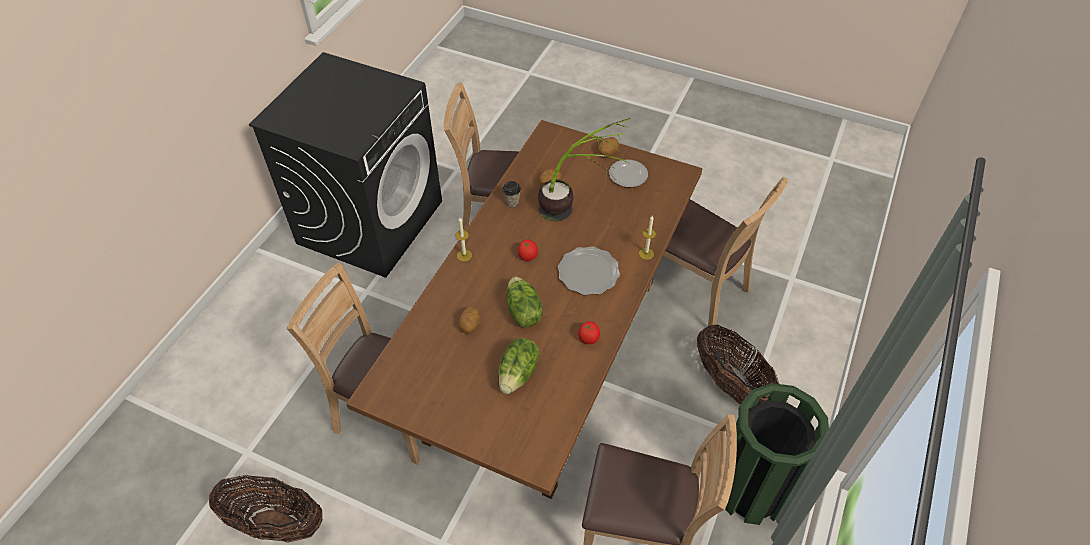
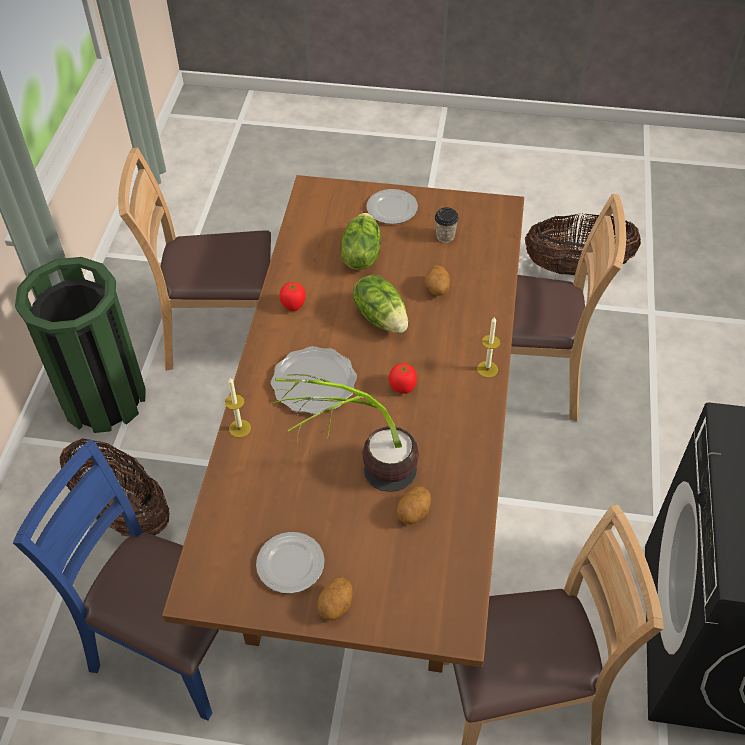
camera: 165 degrees right, 0 degrees up
cup [502,181,521,208] -> cup moved to [435,207,459,243]
brown chair [646,177,788,330] -> blue chair [13,440,219,721]
none -> plate [366,189,418,224]

